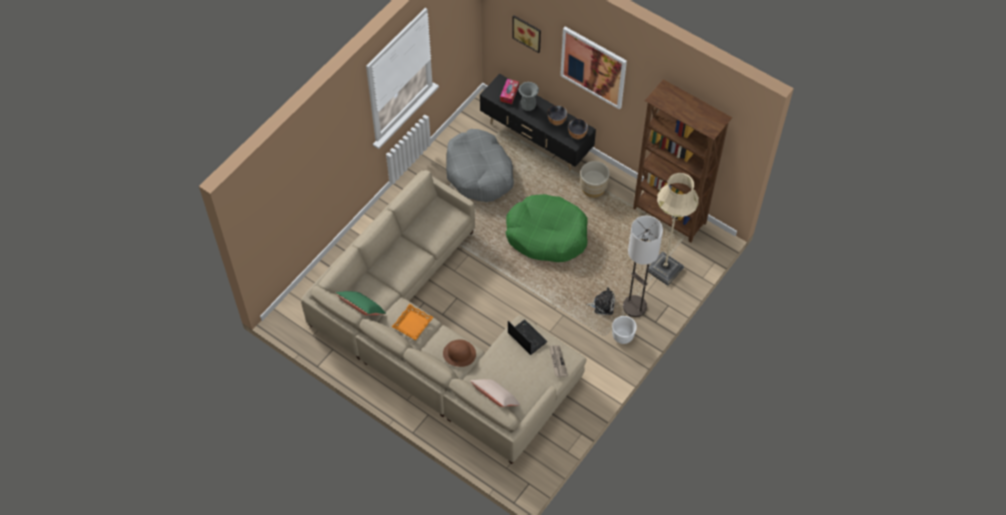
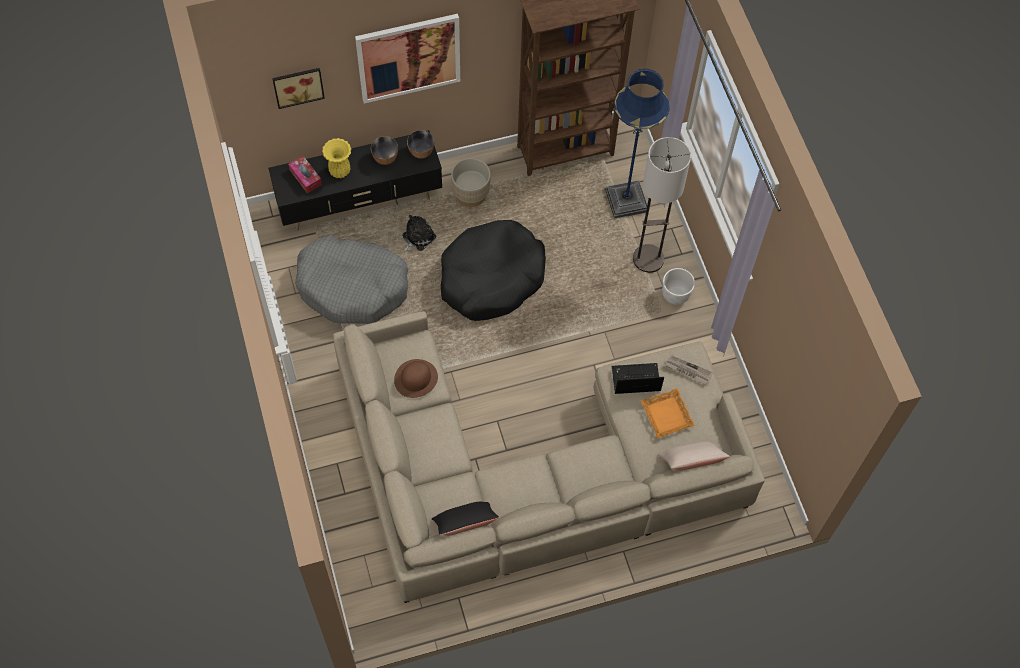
camera: 55 degrees left, 5 degrees up
green pillow [335,291,386,315] -> black pillow [432,502,499,536]
orange tray [392,304,433,341] -> orange tray moved to [641,388,695,438]
brown hat [443,339,476,367] -> brown hat moved to [394,359,438,398]
green dog bed [506,194,588,262] -> black dog bed [441,220,546,321]
grey vase [519,82,539,111] -> yellow vase [322,138,351,178]
plush toy [586,287,615,315] -> plush toy moved to [402,215,436,252]
beige floor lamp [648,173,699,286] -> blue floor lamp [605,69,670,218]

